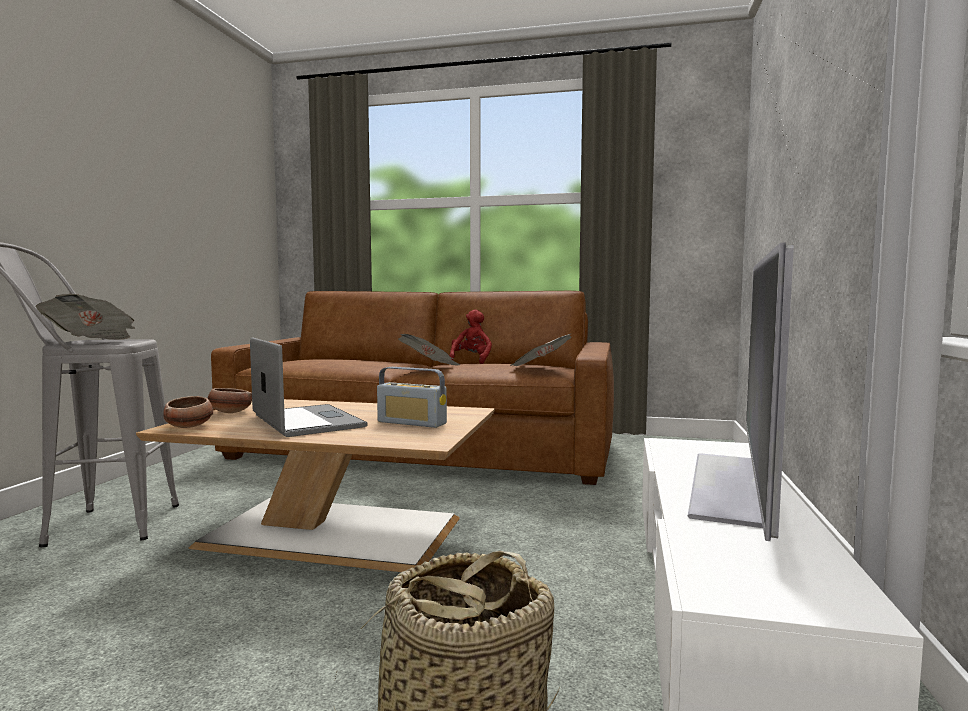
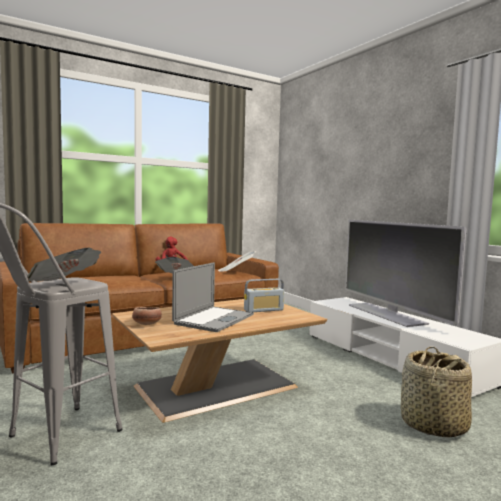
camera: 45 degrees left, 0 degrees up
bowl [163,396,213,428] -> none
laptop [250,337,368,437] -> laptop turned 105 degrees clockwise [172,262,254,332]

